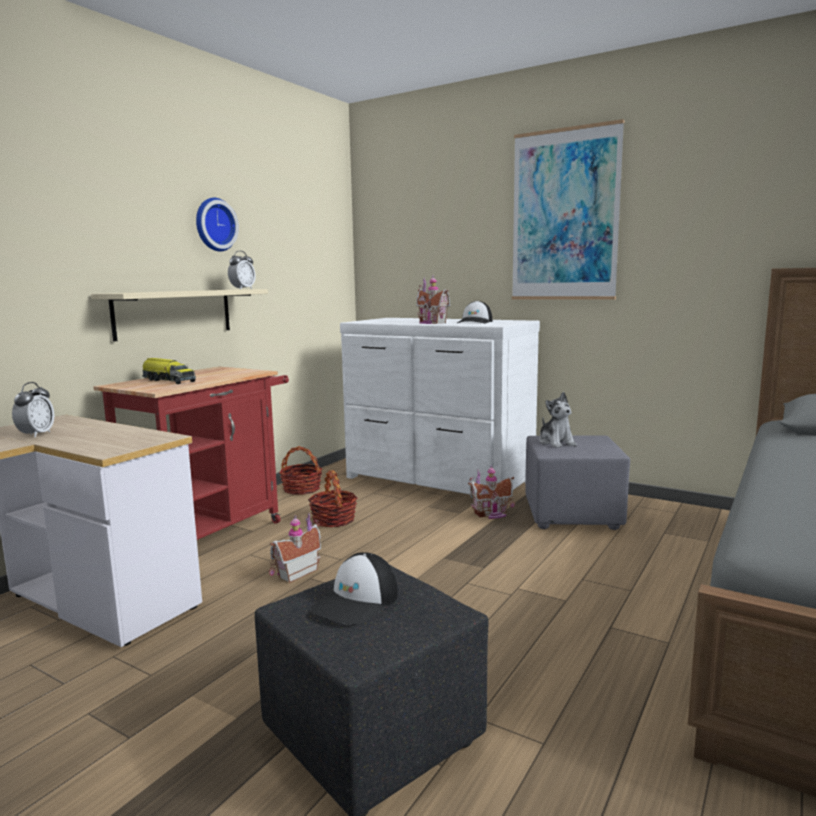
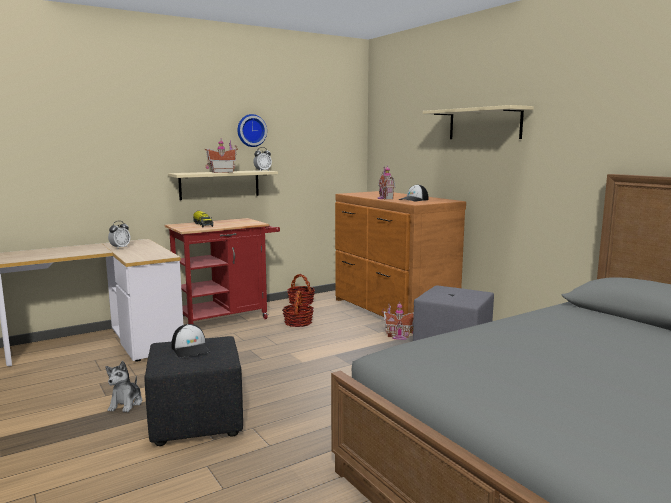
camera: 25 degrees right, 0 degrees up
toy house [269,513,321,583] -> toy house moved to [205,139,238,173]
cap [310,552,398,625] -> cap turned 90 degrees counterclockwise [171,324,211,357]
white dresser [340,318,540,494] -> brown dresser [335,191,466,333]
picture [512,119,624,300] -> beige shelf [423,105,534,139]
plush toy [539,392,577,448] -> plush toy moved to [106,361,142,412]

